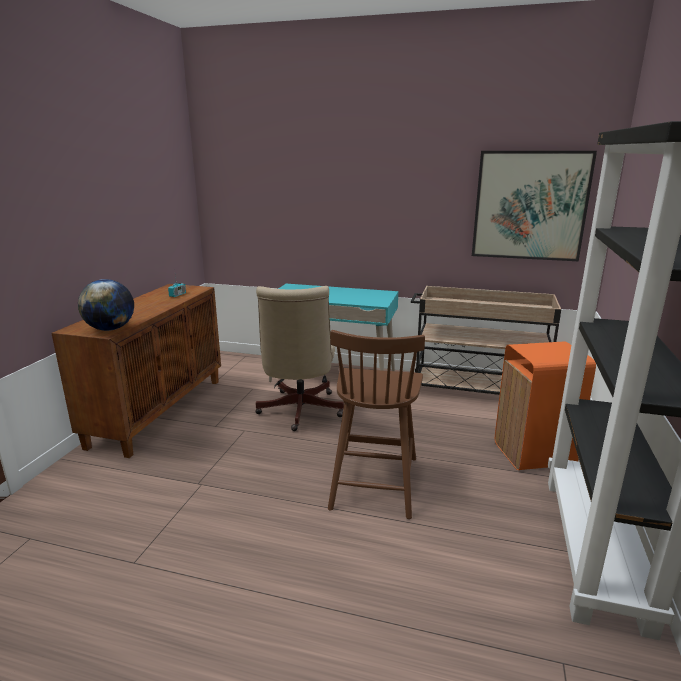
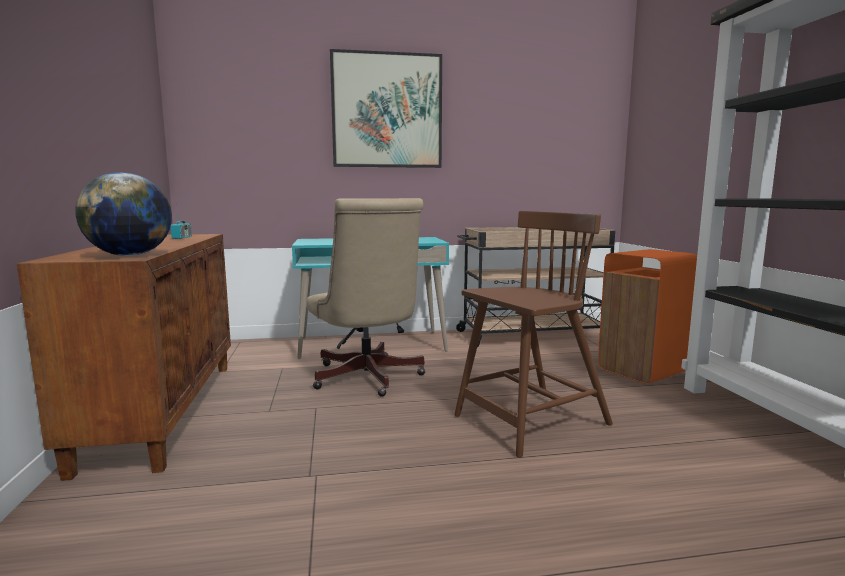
camera: 25 degrees left, 10 degrees down
brown chair [328,330,425,519] -> brown chair turned 105 degrees counterclockwise [454,211,613,458]
picture [472,151,597,261] -> picture moved to [330,49,442,168]

